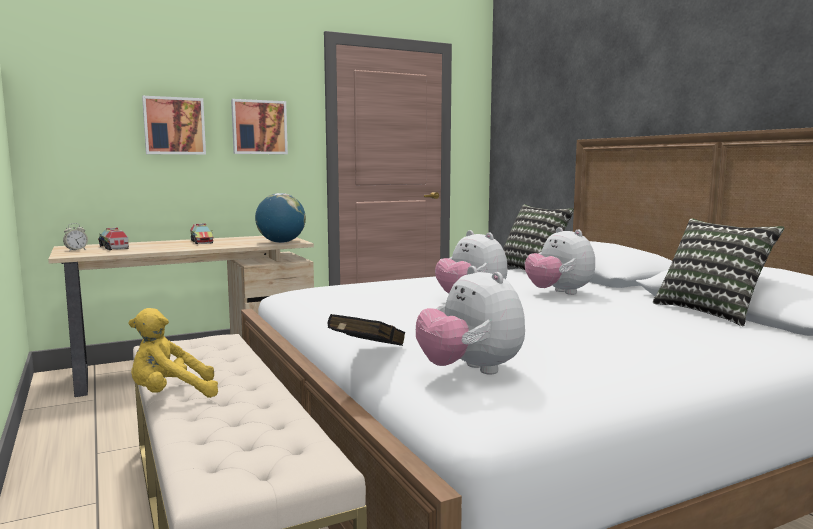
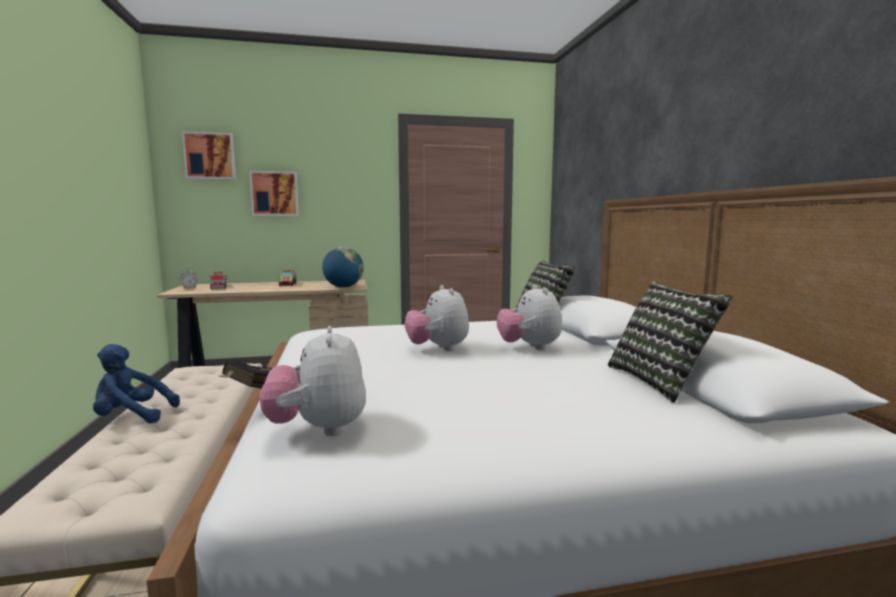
camera: 15 degrees right, 0 degrees up
yellow plush toy [128,308,218,398] -> blue plush toy [93,344,180,423]
picture [231,99,288,154] -> picture moved to [182,131,236,180]

